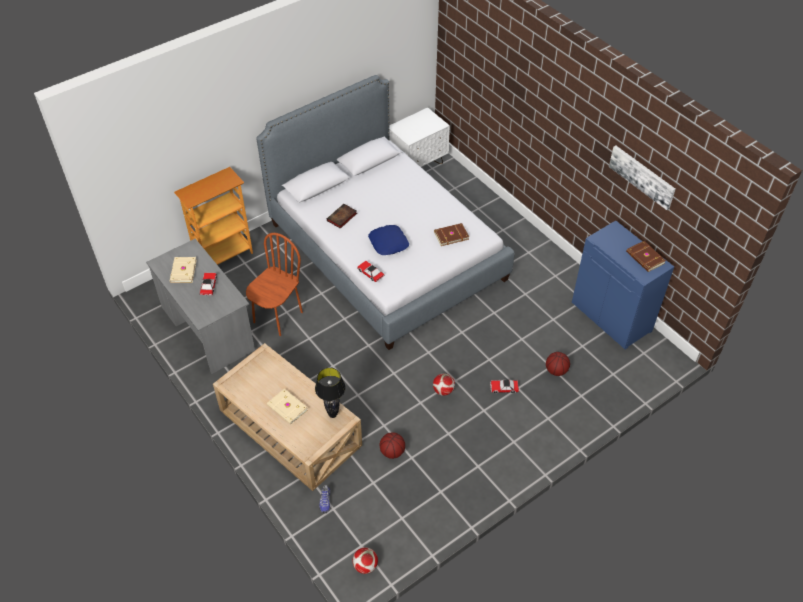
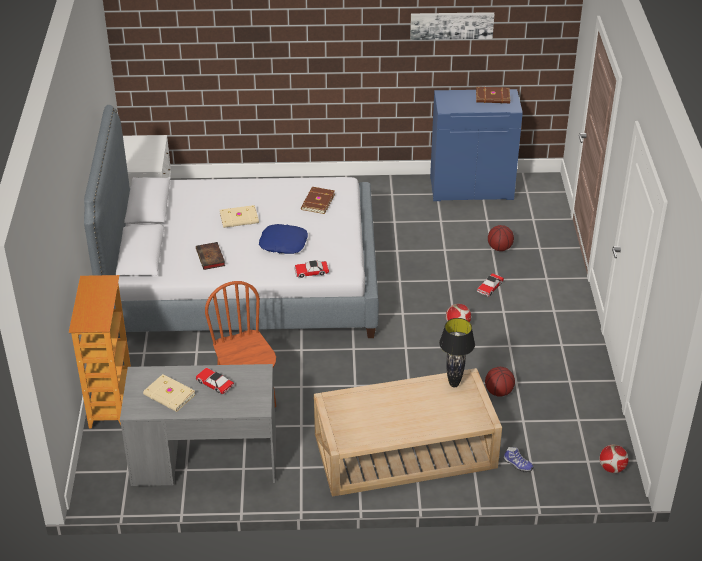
camera: 55 degrees left, 10 degrees down
beige book [267,388,308,424] -> beige book moved to [220,205,259,228]

